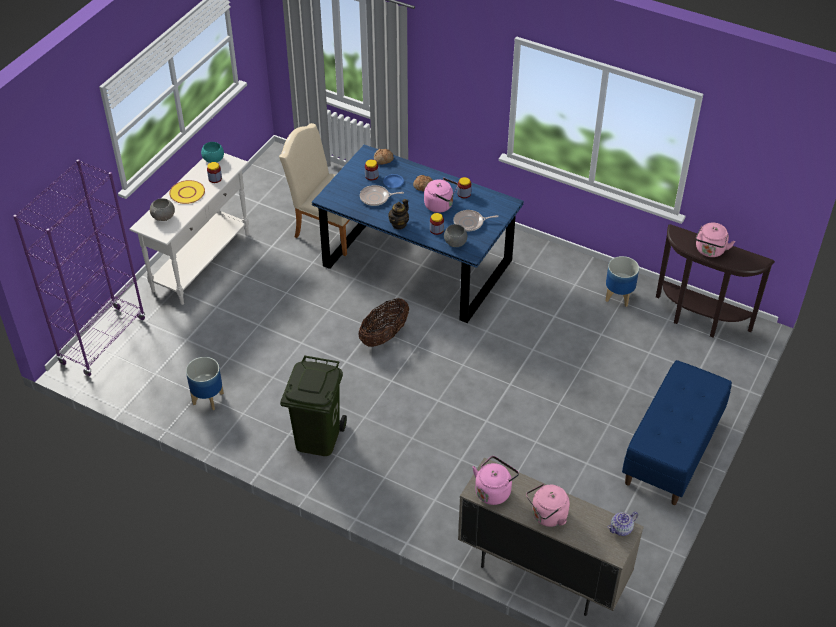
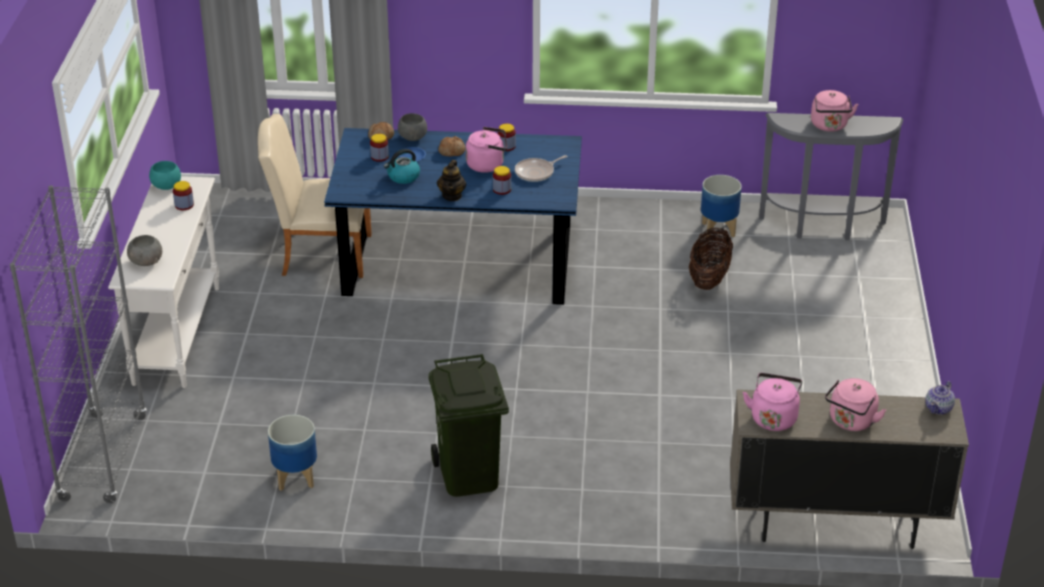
camera: 25 degrees left, 10 degrees down
purple bookcase [13,159,145,376] -> grey bookcase [10,185,147,503]
yellow plate [169,180,205,204] -> none
basket [358,298,409,347] -> basket moved to [689,228,733,290]
frying pan [360,185,404,206] -> kettle [384,149,420,184]
grey bowl [444,224,467,247] -> grey bowl moved to [398,113,427,141]
blue bench [622,360,732,505] -> none
brown console table [656,224,775,337] -> grey console table [759,113,903,240]

